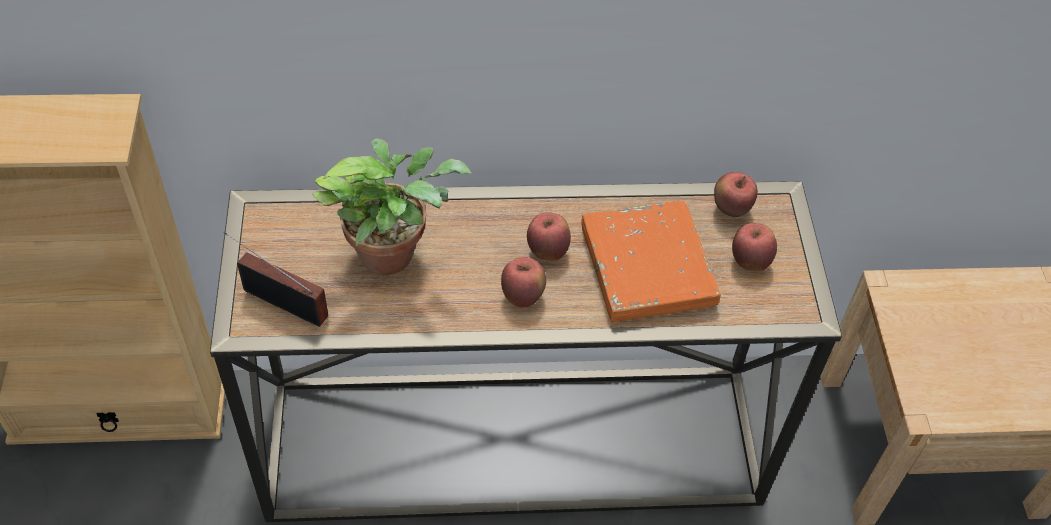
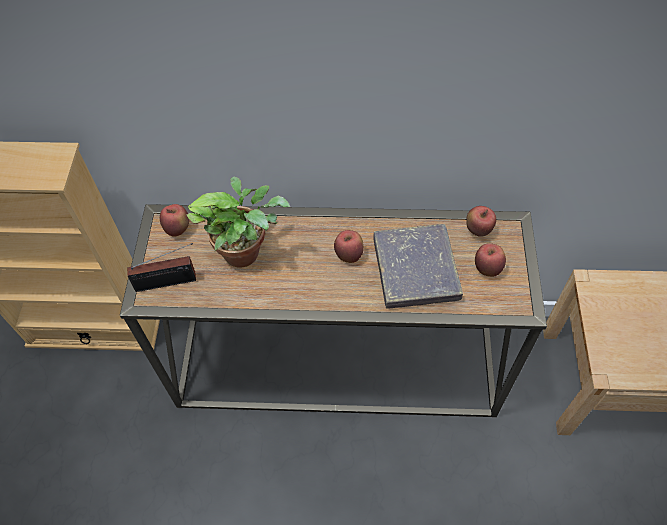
camera: 10 degrees right, 5 degrees up
radio [224,232,328,327] -> radio turned 135 degrees clockwise [127,243,196,292]
apple [501,257,546,308] -> apple moved to [160,204,189,236]
orange book [581,201,721,322] -> grey book [374,224,463,309]

